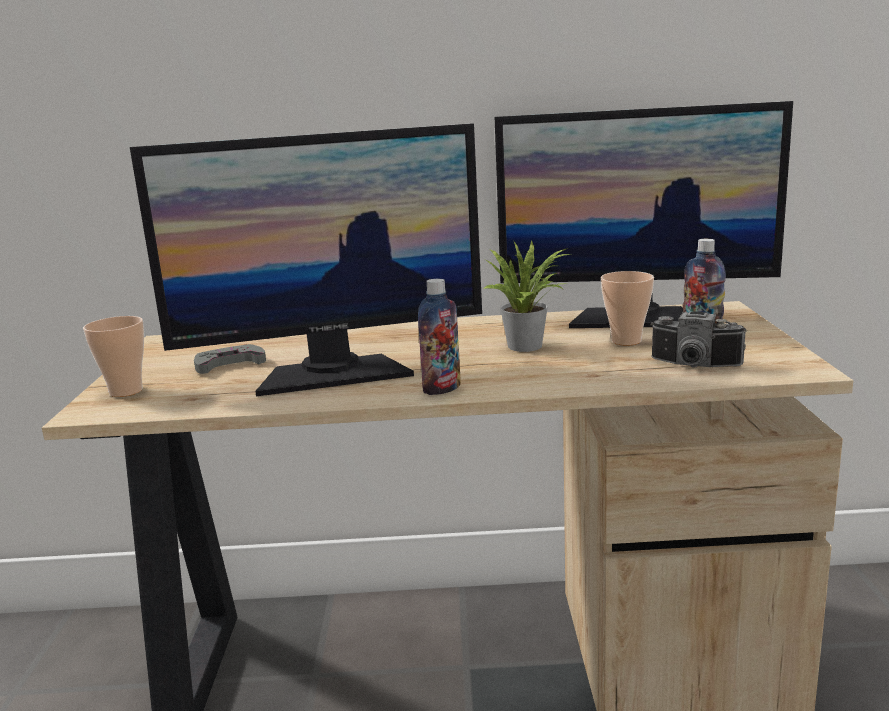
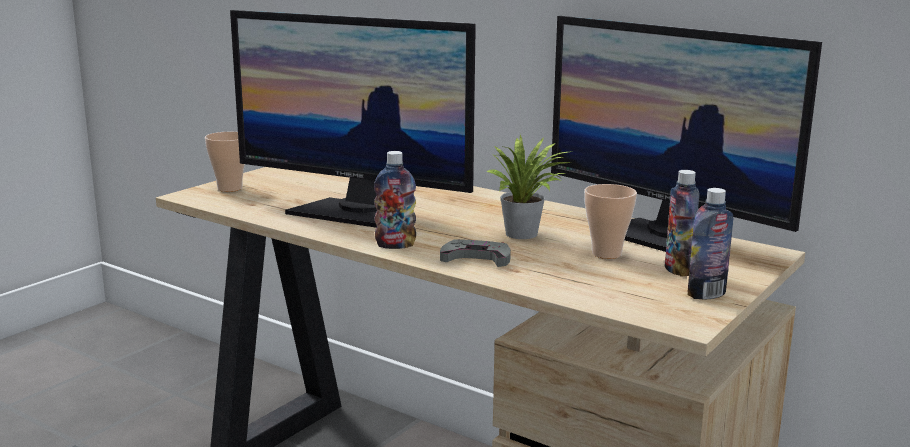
camera: 35 degrees right, 0 degrees up
grey game controller [194,344,266,374] -> grey game controller moved to [440,239,511,267]
camera [650,311,747,367] -> none
none -> bottle [688,188,733,299]

